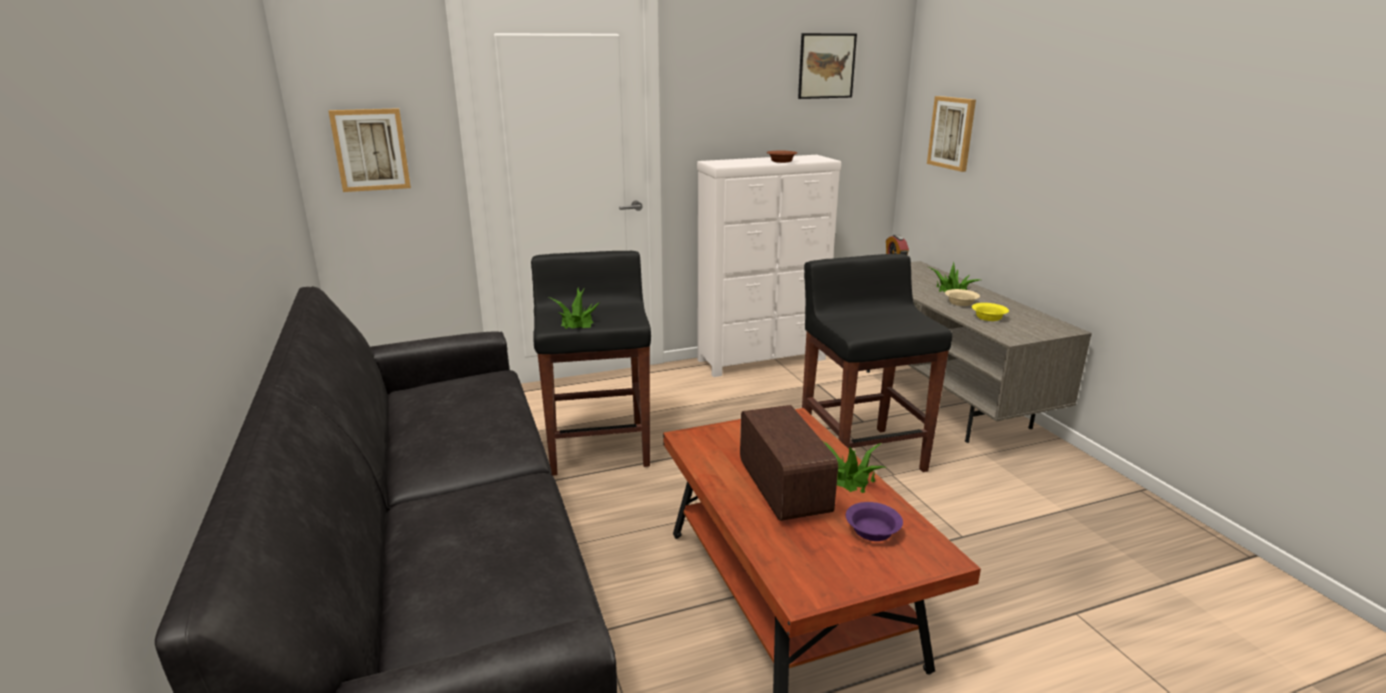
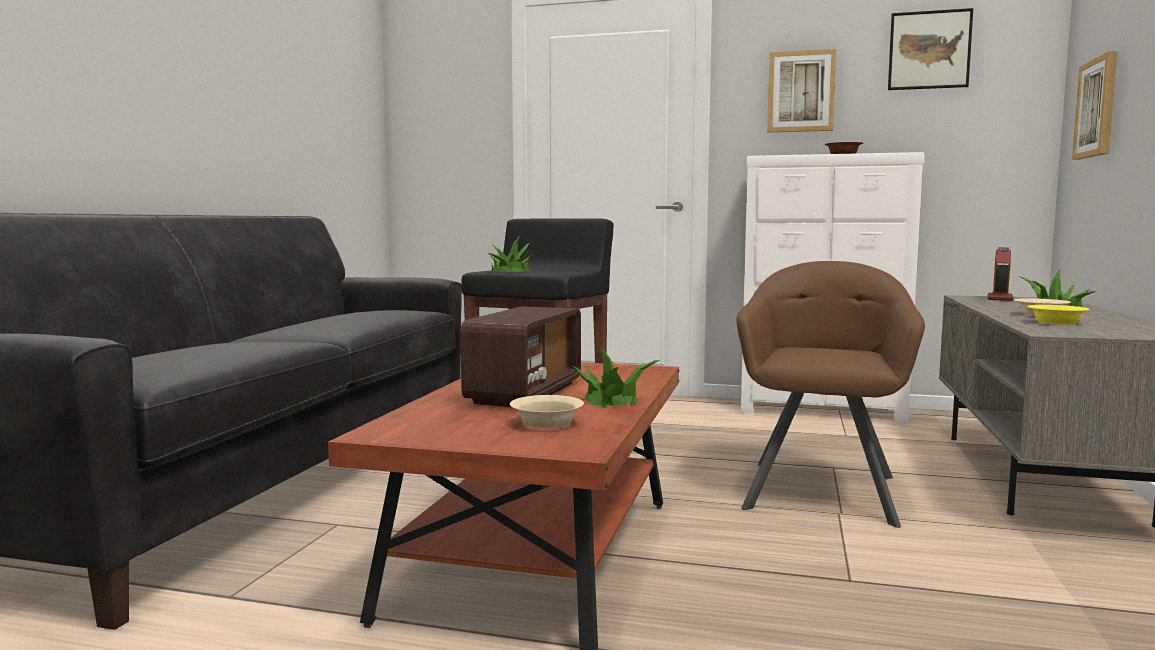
camera: 35 degrees right, 15 degrees down
picture [329,108,411,192] -> picture moved to [767,49,837,133]
black stool [802,254,952,472] -> brown armchair [736,261,925,528]
purple bowl [846,502,903,541] -> beige bowl [510,395,584,429]

